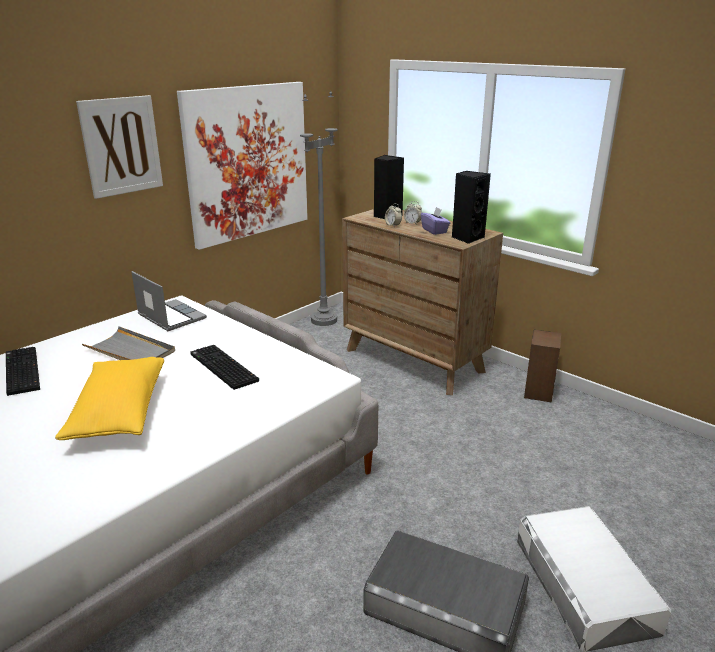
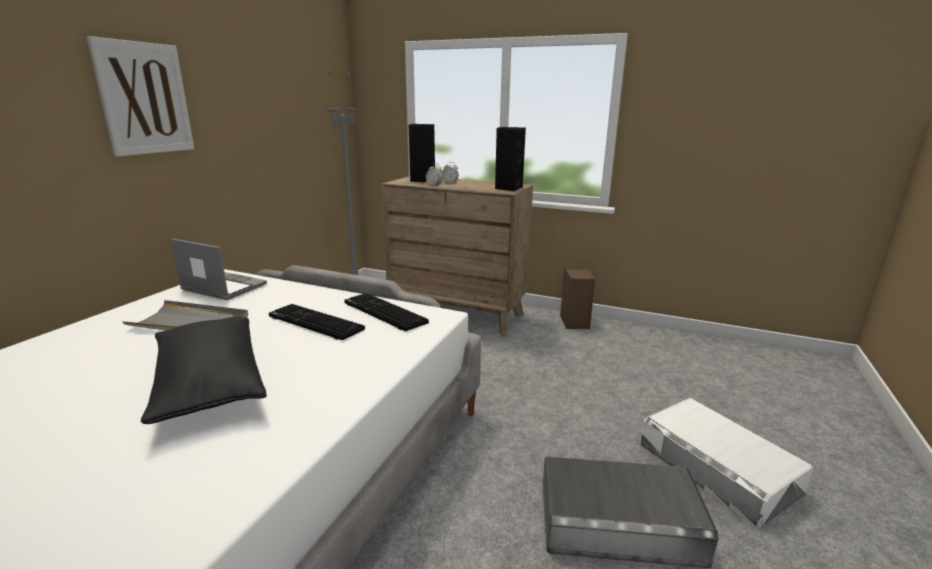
camera: 20 degrees left, 5 degrees down
keyboard [6,347,40,396] -> keyboard moved to [344,293,429,331]
yellow pillow [55,357,164,440] -> black pillow [141,316,267,424]
picture [177,82,308,250] -> none
purple tissue box [421,207,450,235] -> none

